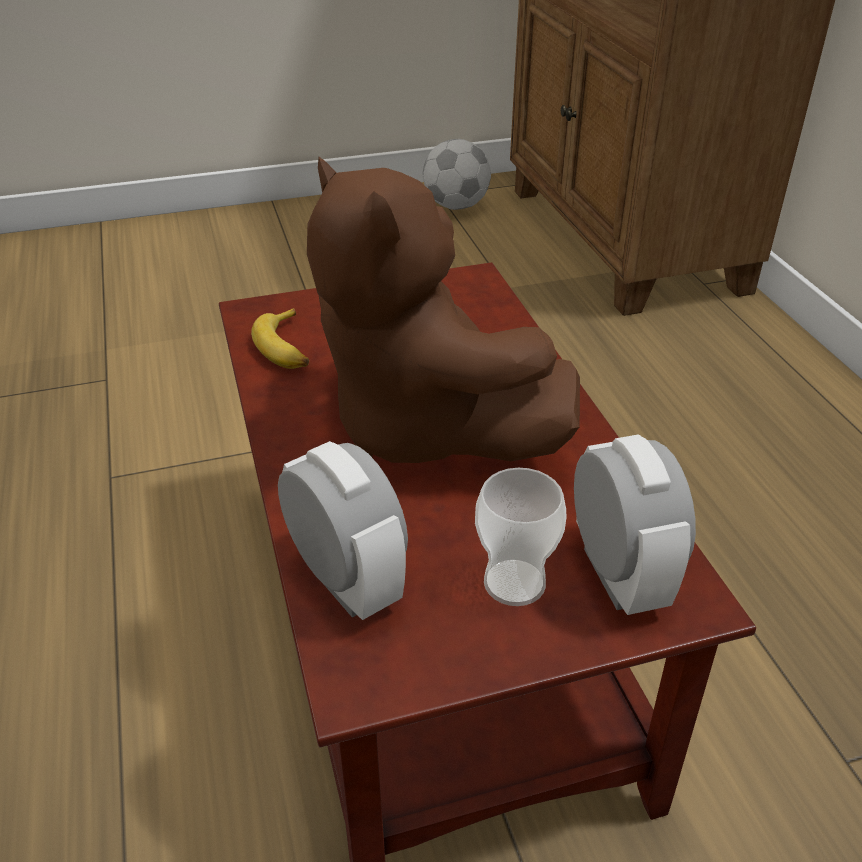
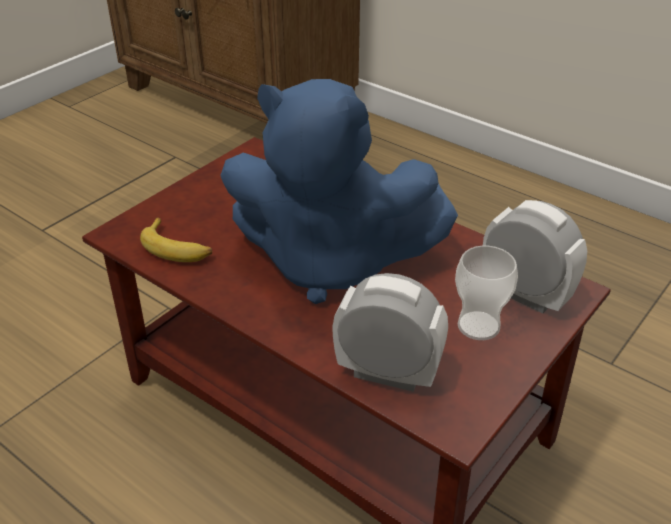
camera: 35 degrees left, 0 degrees up
brown plush toy [307,157,580,463] -> blue plush toy [220,79,458,304]
football [423,139,491,210] -> none

